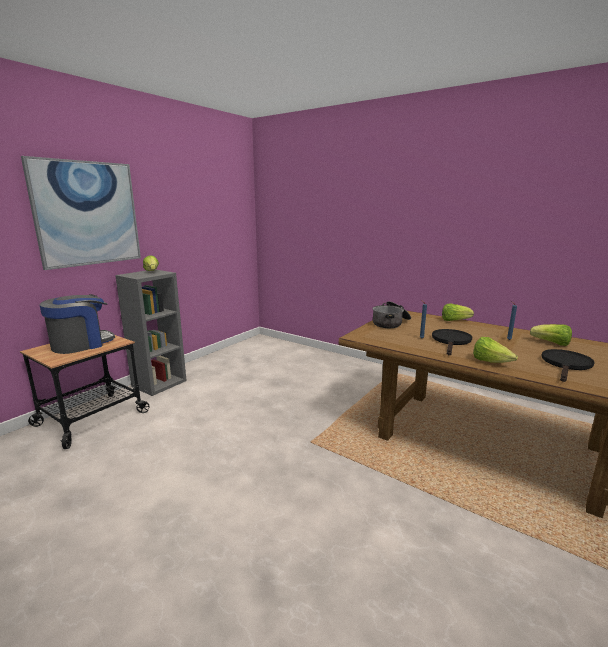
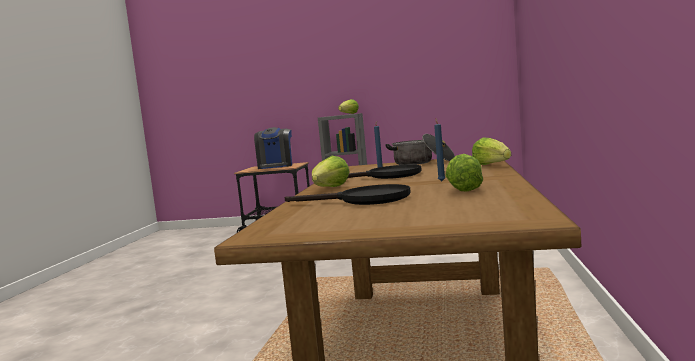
camera: 65 degrees right, 10 degrees down
picture [21,156,141,270] -> none
coffee machine [40,294,115,354] -> coffee machine turned 75 degrees clockwise [254,127,292,169]

